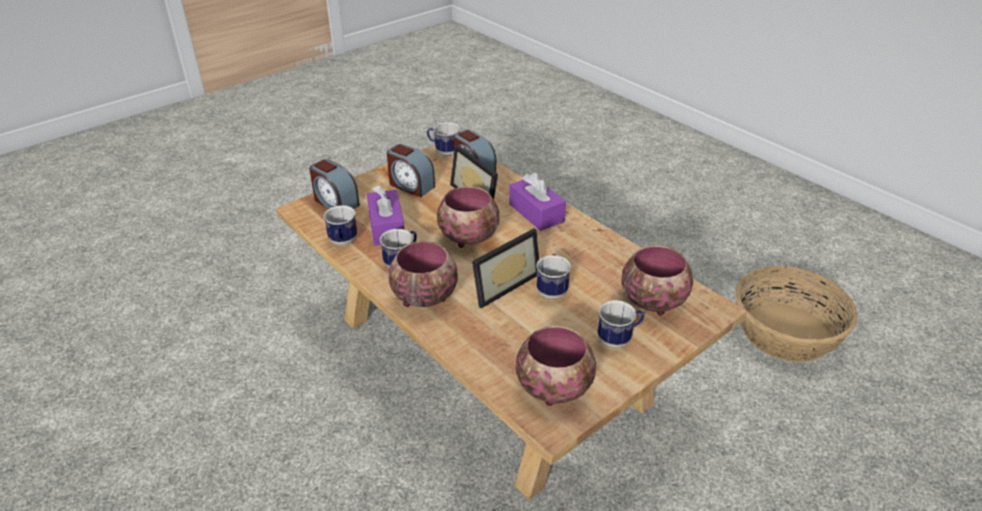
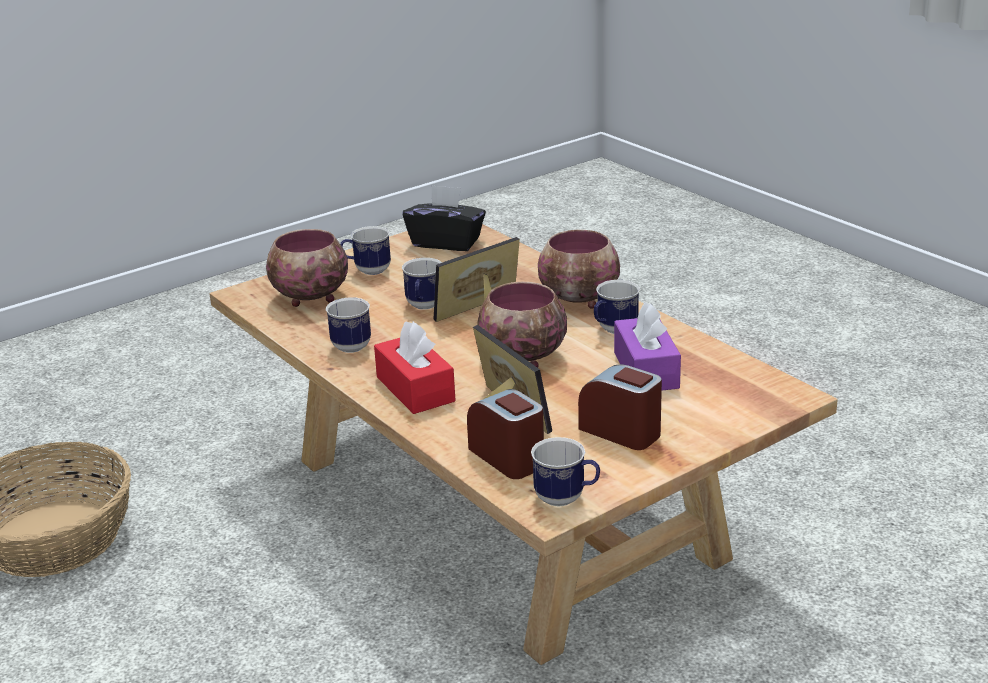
camera: 175 degrees left, 10 degrees down
alarm clock [309,159,360,209] -> none
mug [324,205,357,246] -> mug moved to [326,297,371,353]
purple tissue box [509,172,566,231] -> red tissue box [374,322,456,414]
bowl [516,326,596,406] -> black tissue box [402,185,486,251]

